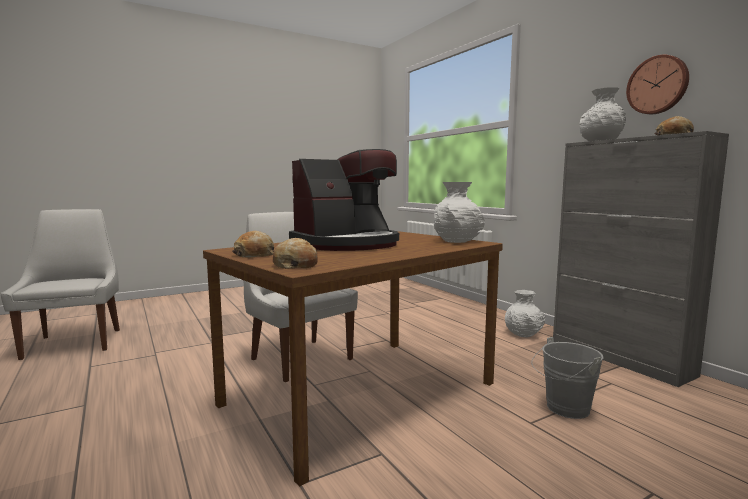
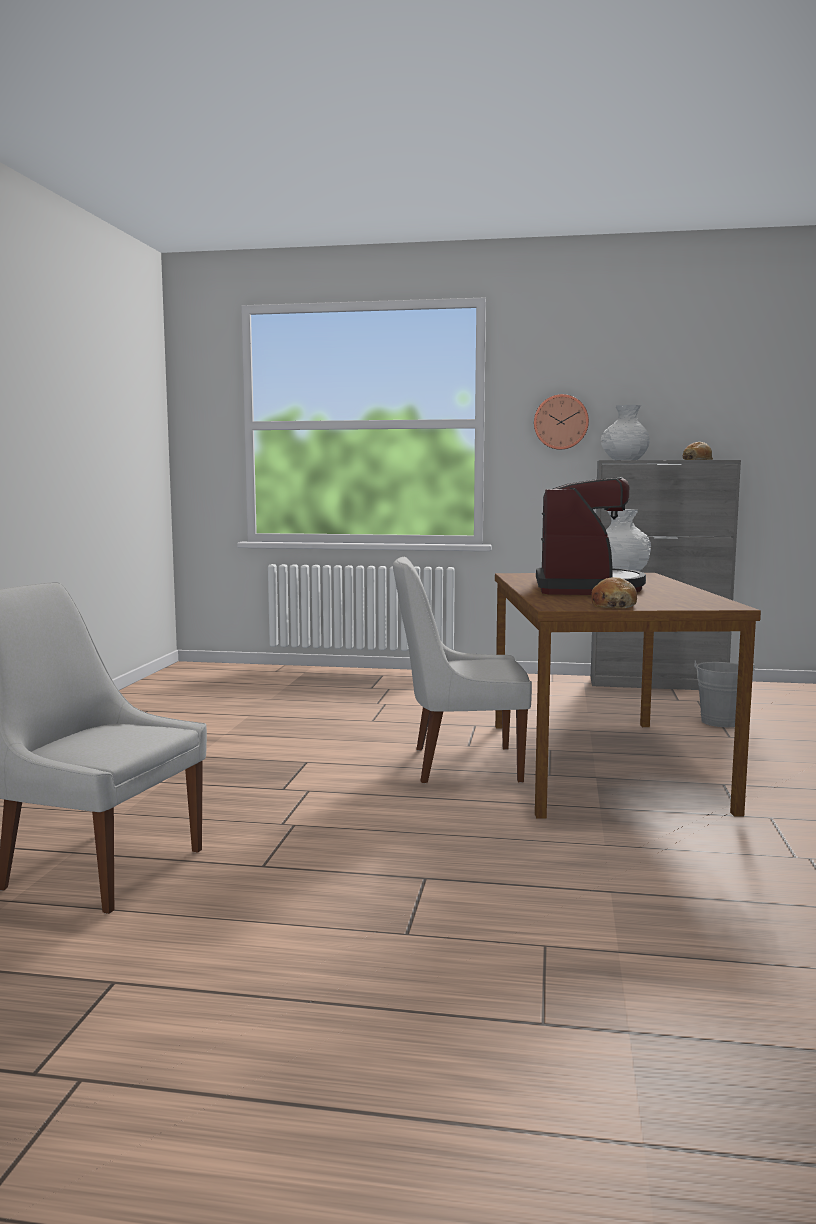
camera: 50 degrees left, 0 degrees up
bread [273,238,317,269] -> none
white vase [505,290,545,338] -> none
wall clock [626,55,689,114] -> wall clock moved to [534,394,589,450]

